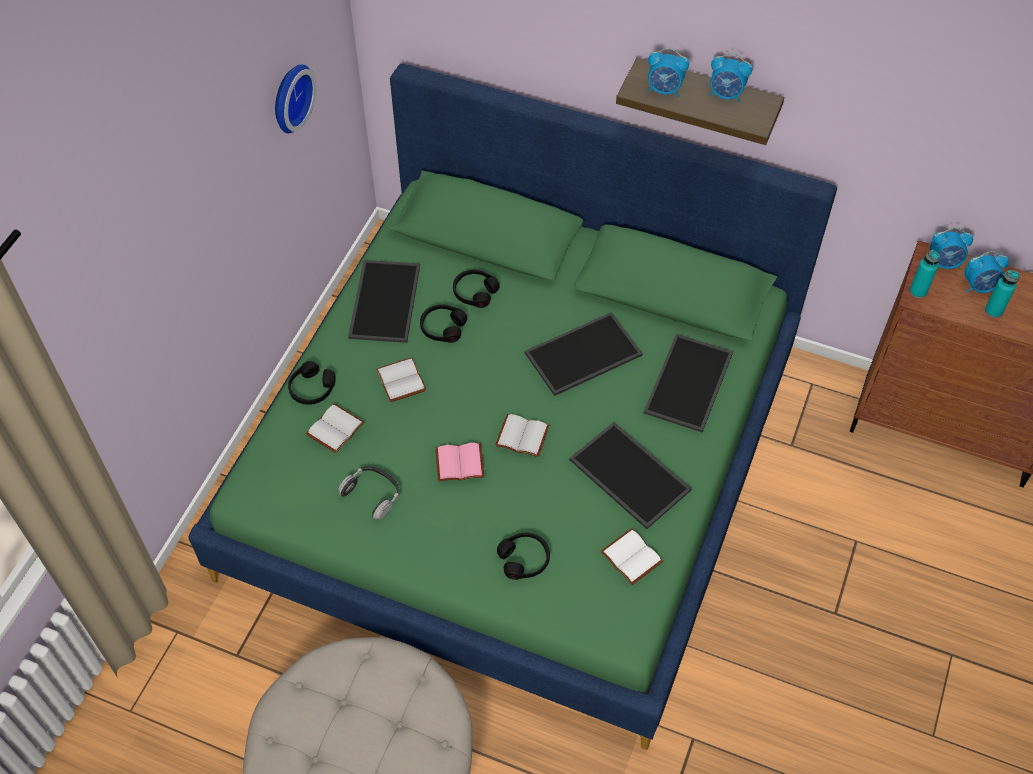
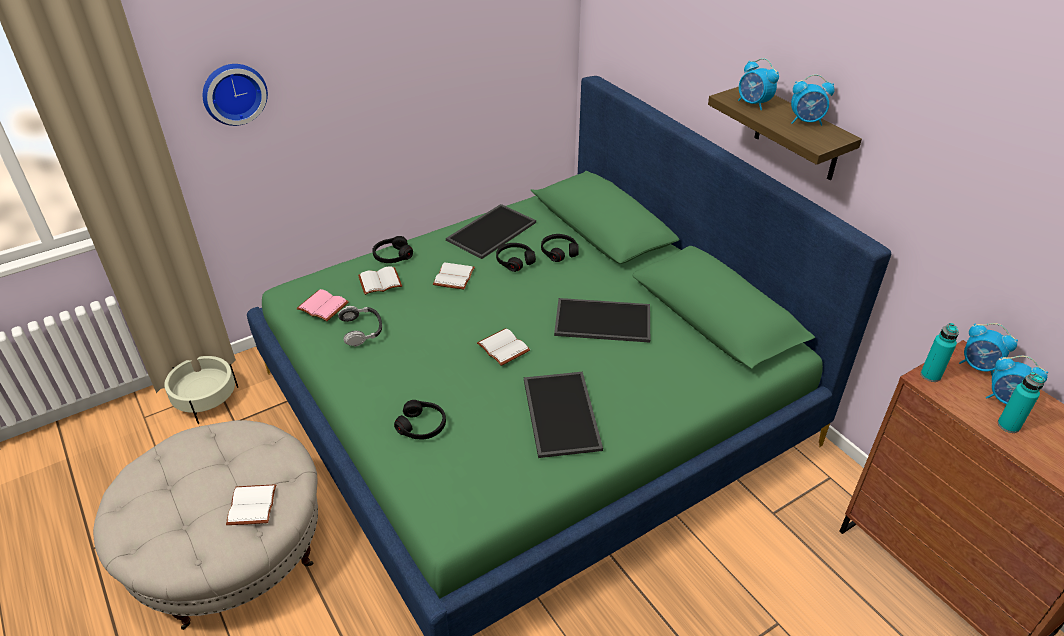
camera: 35 degrees right, 15 degrees down
wall clock [275,64,316,133] -> wall clock moved to [203,64,268,126]
pink book [436,443,484,482] -> pink book moved to [296,289,349,321]
white book [600,528,663,585] -> white book moved to [226,484,276,525]
tray [643,334,733,433] -> none
alarm clock [709,53,752,102] -> alarm clock turned 45 degrees counterclockwise [791,74,835,126]
none -> beige planter [164,356,238,424]

